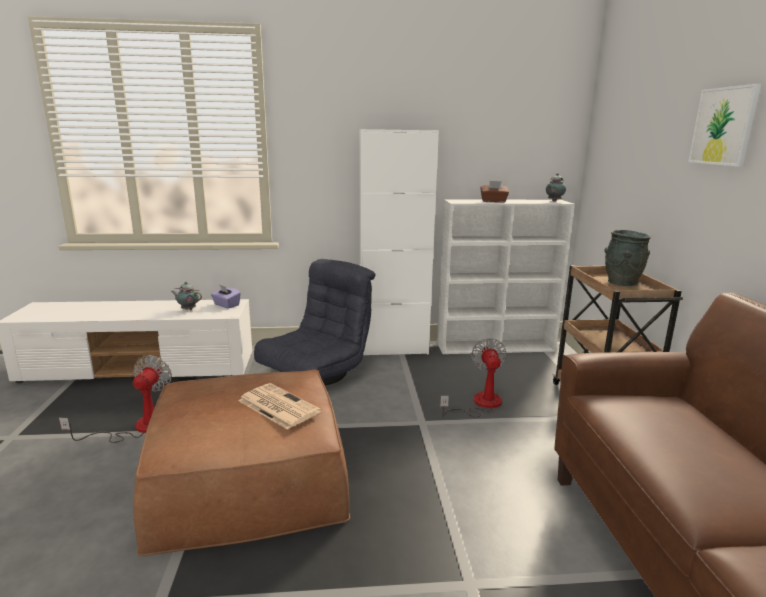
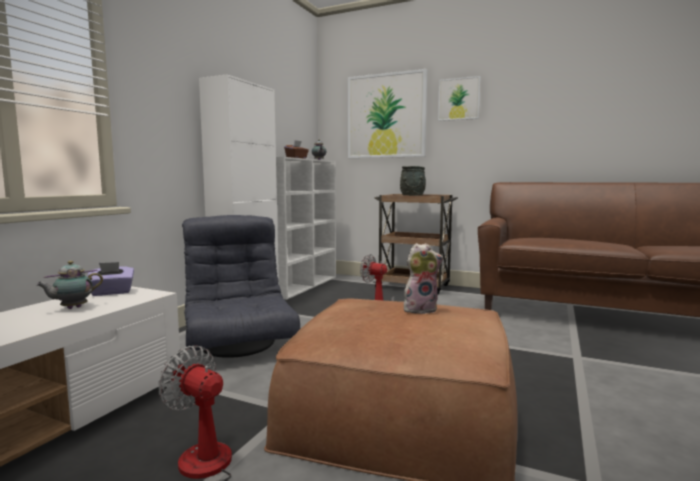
camera: 60 degrees left, 10 degrees down
newspaper [238,383,321,429] -> plush toy [404,243,444,314]
none -> picture [348,69,427,158]

